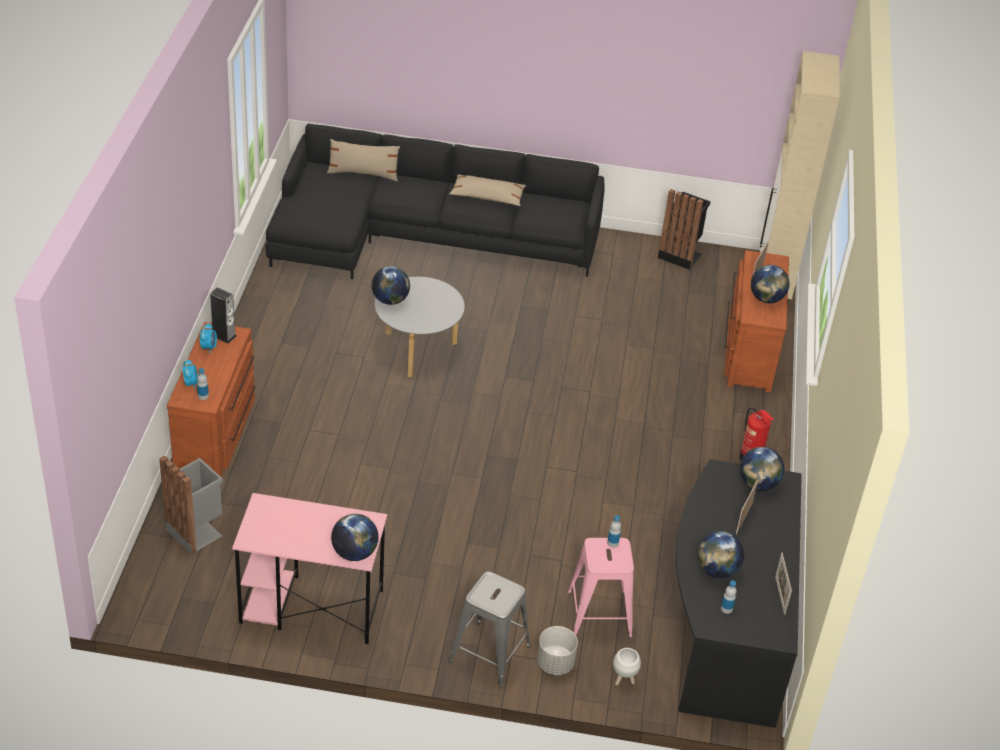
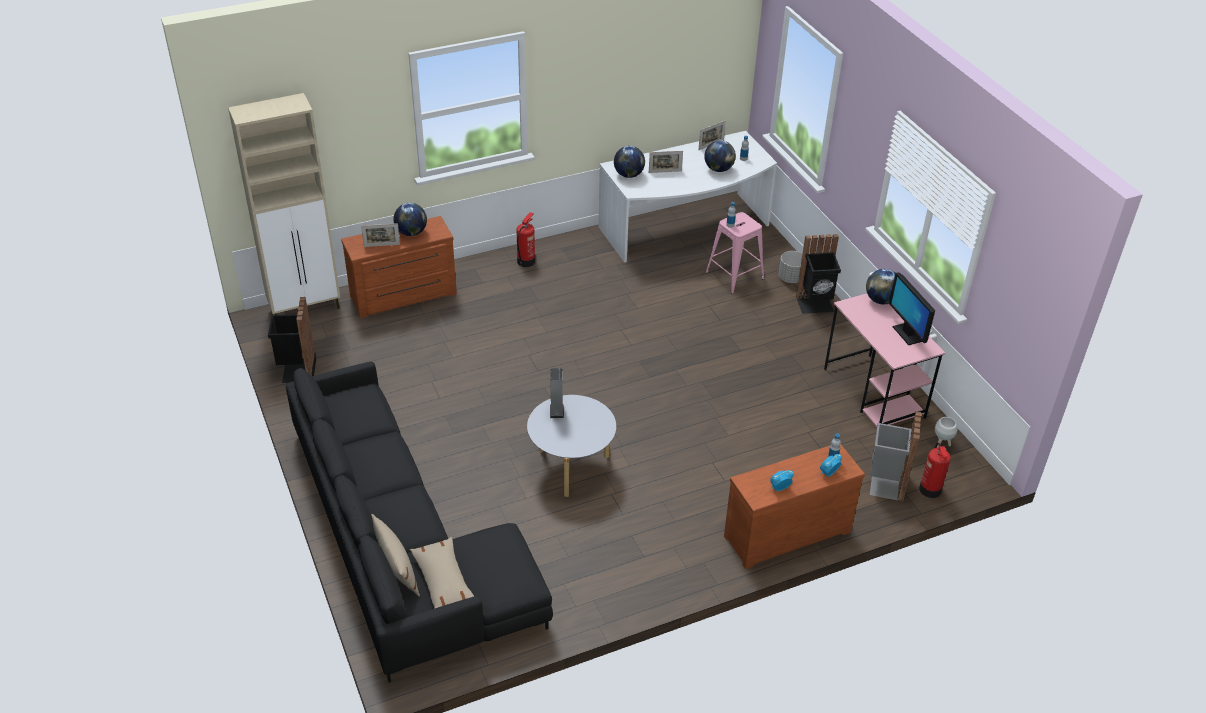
camera: 120 degrees left, 0 degrees up
speaker [210,287,237,343] -> speaker moved to [550,368,564,418]
globe [372,266,410,305] -> none
grey stool [448,571,531,688] -> black trash can [796,234,841,314]
beige pillow [449,174,526,206] -> beige pillow moved to [410,537,474,609]
white planter [613,648,641,685] -> white planter moved to [935,417,958,448]
black desk [676,459,802,728] -> white desk [598,131,777,263]
none -> monitor [889,272,935,345]
none -> fire extinguisher [919,442,951,498]

